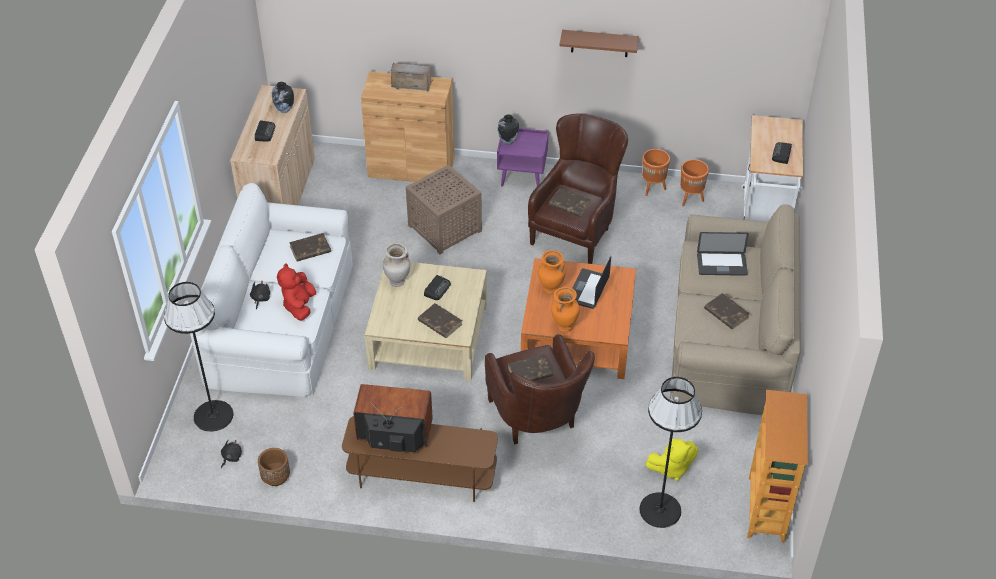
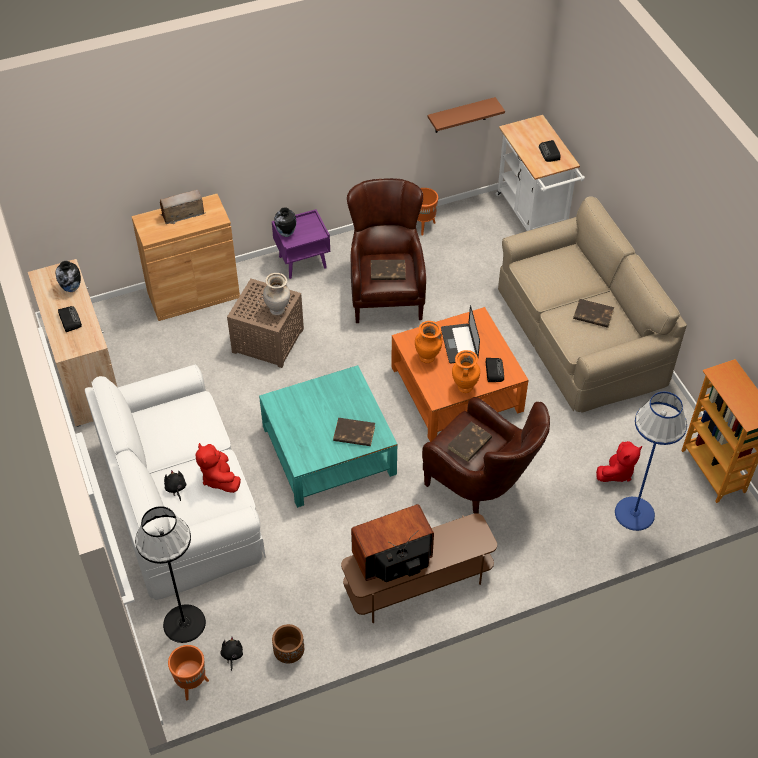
camera: 30 degrees left, 5 degrees up
brown book [289,233,331,261] -> none
beige coffee table [365,262,487,381] -> turquoise coffee table [259,365,397,508]
beige vase [383,243,410,287] -> beige vase moved to [263,273,290,316]
radio [424,275,451,300] -> radio moved to [486,358,504,382]
brown shelf [559,30,639,57] -> brown shelf moved to [428,97,505,133]
black floor lamp [639,377,702,528] -> blue floor lamp [615,392,687,531]
yellow plush toy [645,439,698,481] -> red plush toy [596,441,642,482]
orange planter [680,159,709,206] -> orange planter moved to [168,645,209,700]
laptop [697,232,749,276] -> none

